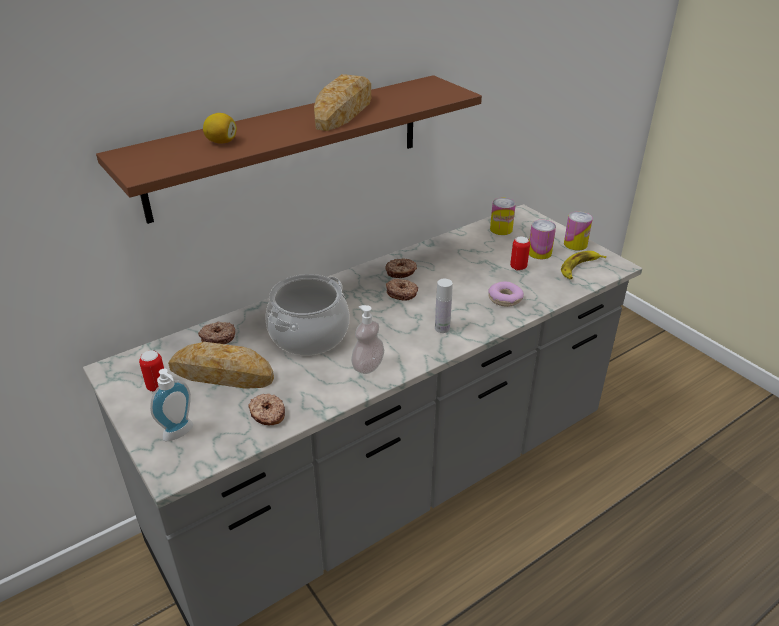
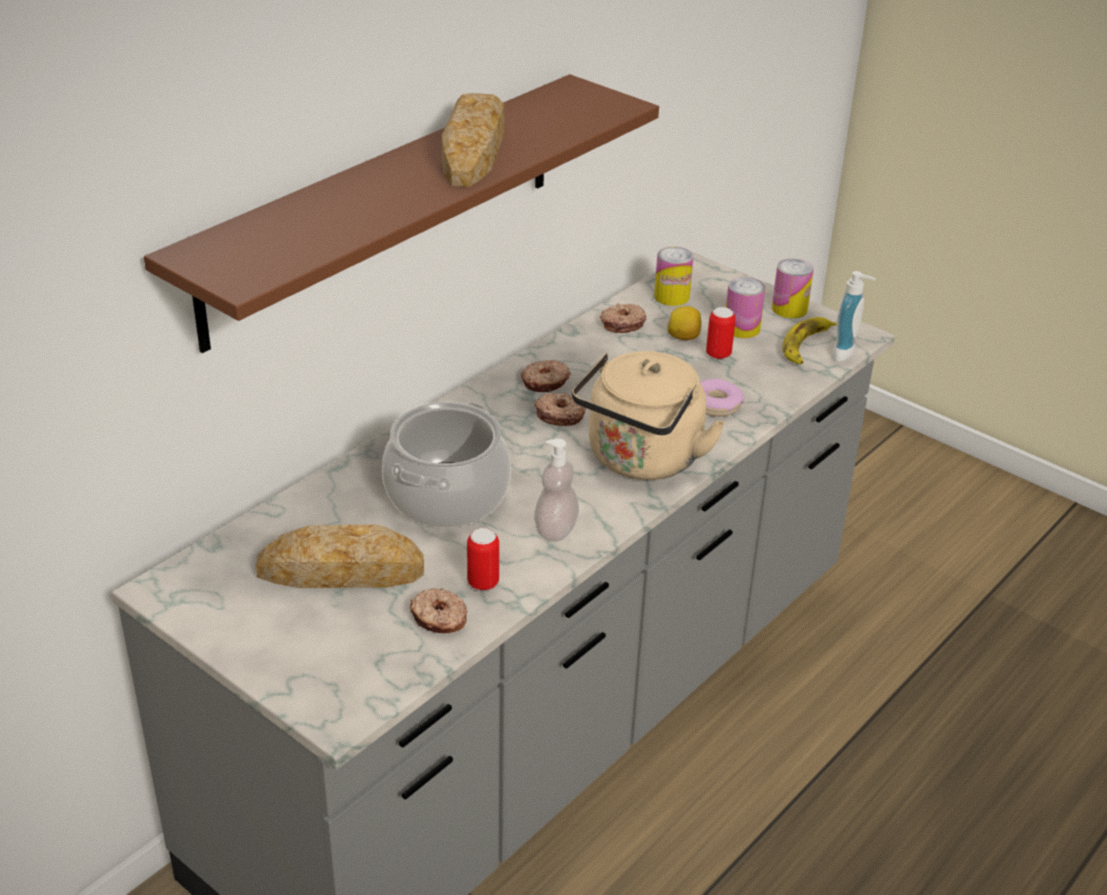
camera: 15 degrees left, 0 degrees up
can [139,350,164,392] -> can moved to [467,528,499,591]
soap dispenser [150,369,193,441] -> soap dispenser moved to [833,271,876,361]
donut [198,321,235,344] -> donut moved to [600,303,646,333]
lemon [203,113,237,144] -> lemon moved to [667,306,701,340]
white bottle [435,279,453,333] -> beige kettle [572,351,725,480]

